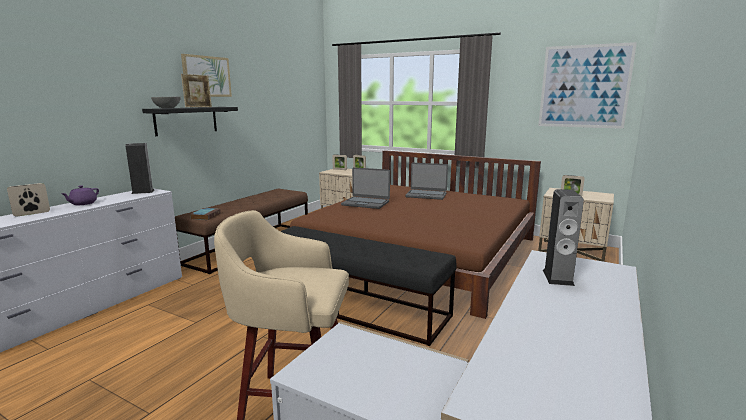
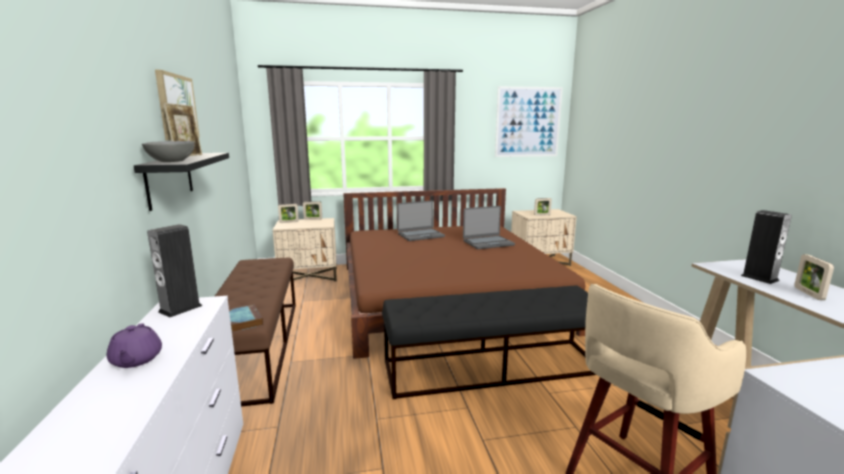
camera: 40 degrees left, 0 degrees up
picture frame [7,183,50,217] -> picture frame moved to [794,254,834,300]
laptop [341,167,390,209] -> laptop moved to [463,206,515,249]

